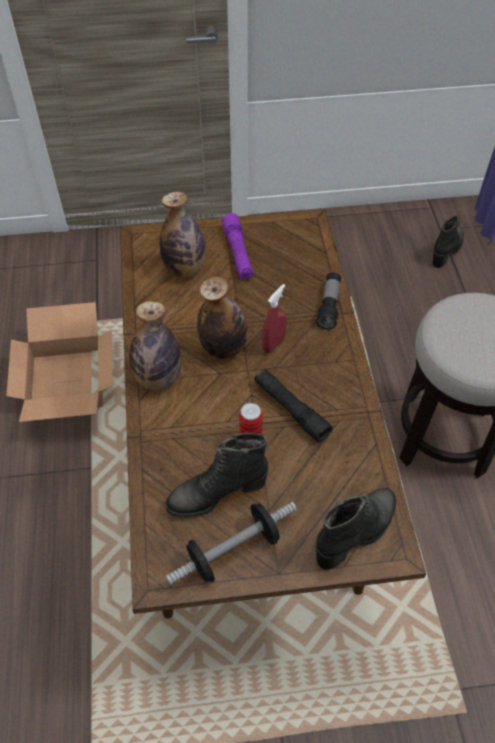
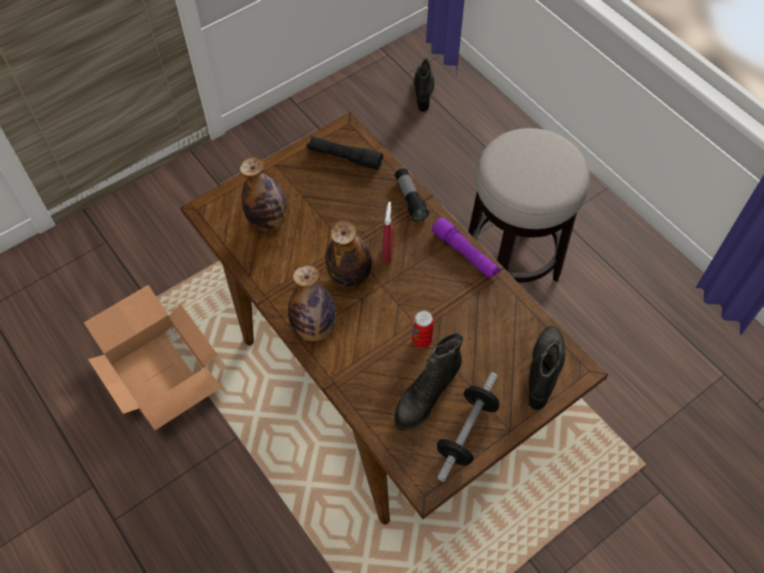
camera: 30 degrees left, 5 degrees up
purple flashlight [222,213,254,279] -> purple flashlight moved to [432,217,501,280]
black flashlight [254,369,333,442] -> black flashlight moved to [307,136,383,170]

